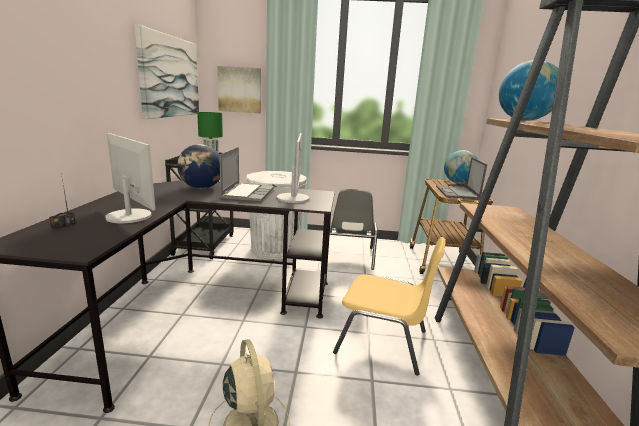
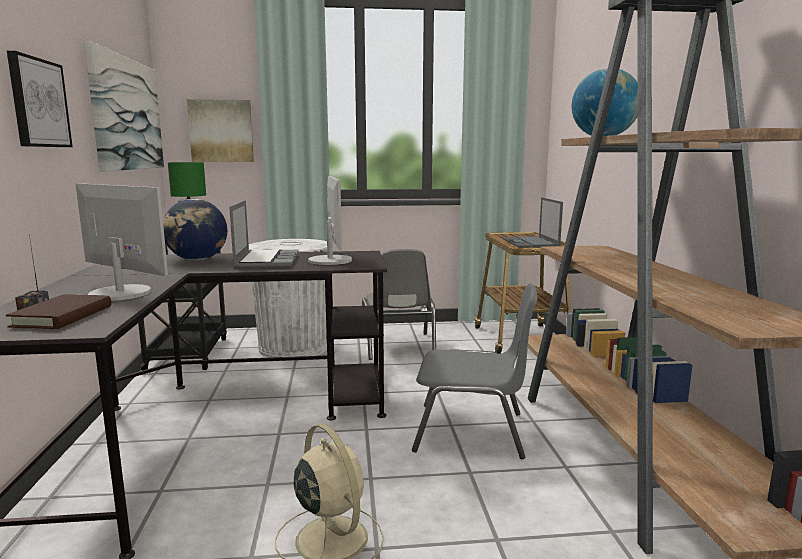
camera: 10 degrees left, 5 degrees down
yellow chair [333,237,446,376] -> grey chair [412,283,537,459]
globe [444,150,478,184] -> none
none -> brown book [6,294,112,329]
none -> picture [7,51,73,147]

